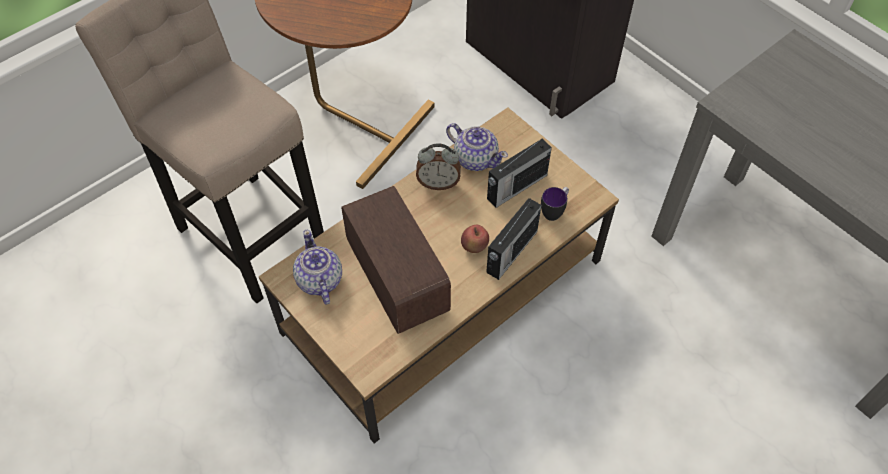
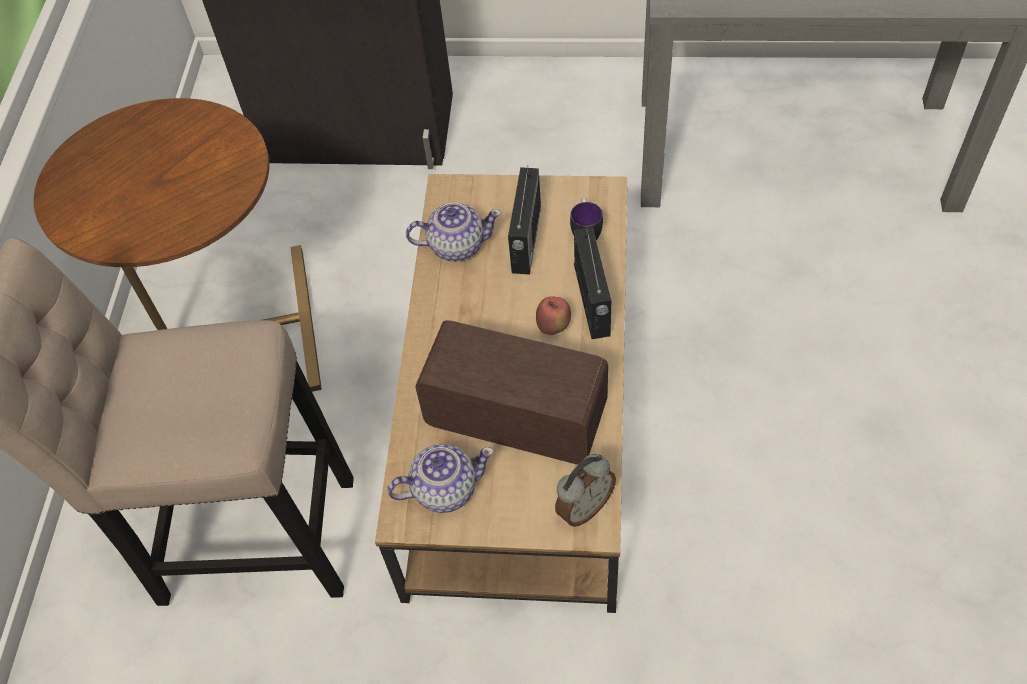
camera: 40 degrees left, 0 degrees up
teapot [293,230,342,305] -> teapot turned 135 degrees clockwise [387,444,494,513]
alarm clock [416,143,461,190] -> alarm clock moved to [555,454,616,527]

